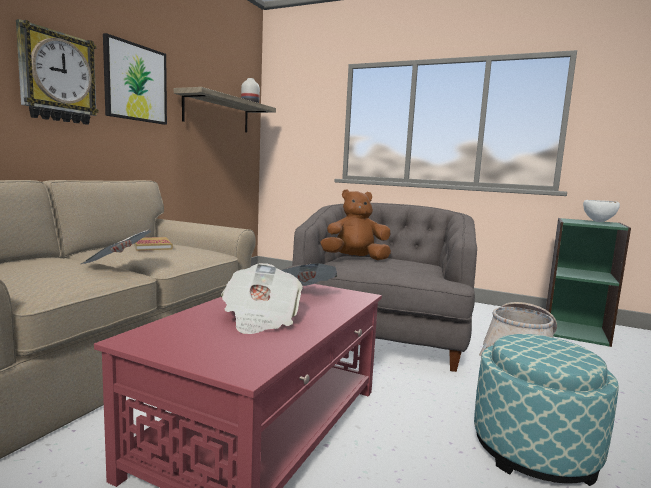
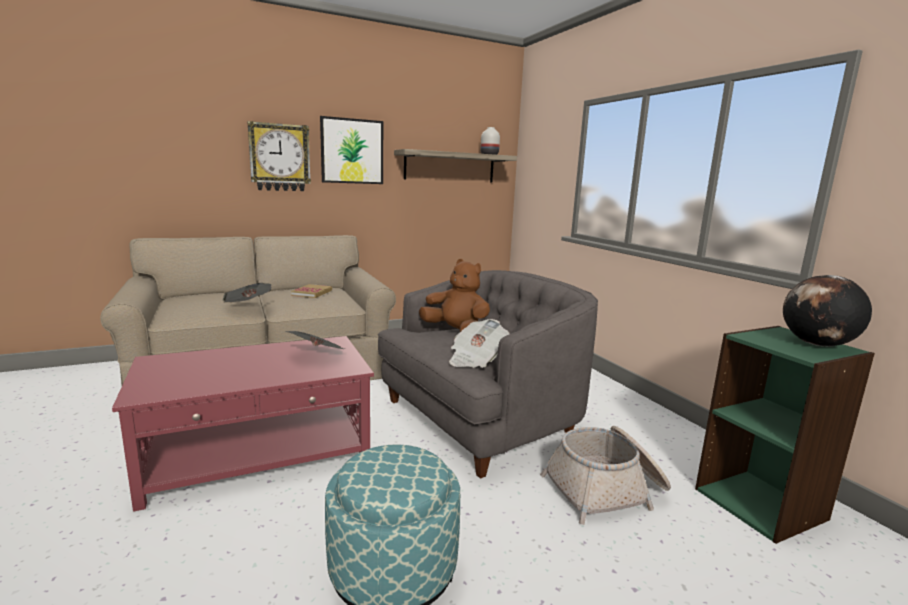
camera: 40 degrees right, 5 degrees up
newspaper [221,263,303,334] -> newspaper moved to [449,319,509,368]
white bowl [583,200,620,222] -> globe [783,275,872,347]

